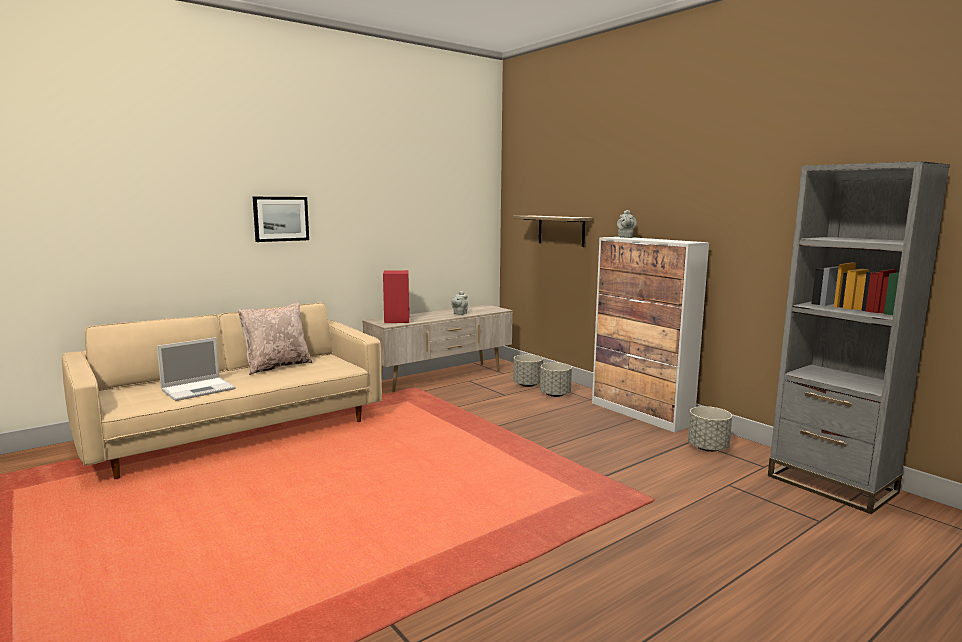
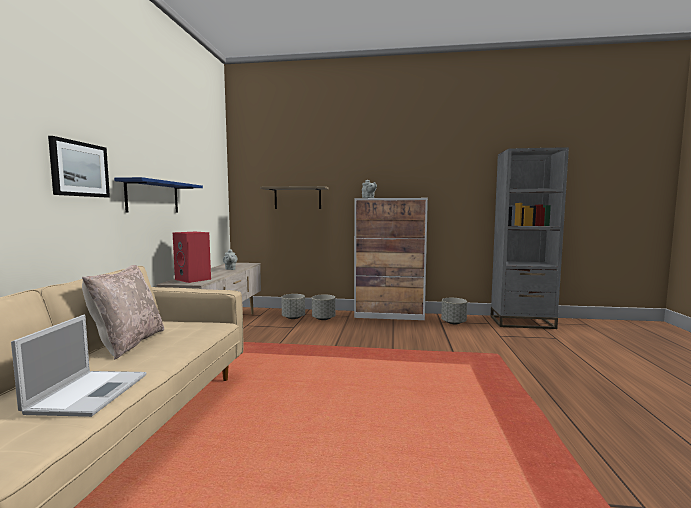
camera: 45 degrees left, 5 degrees down
none -> blue shelf [114,177,203,213]

